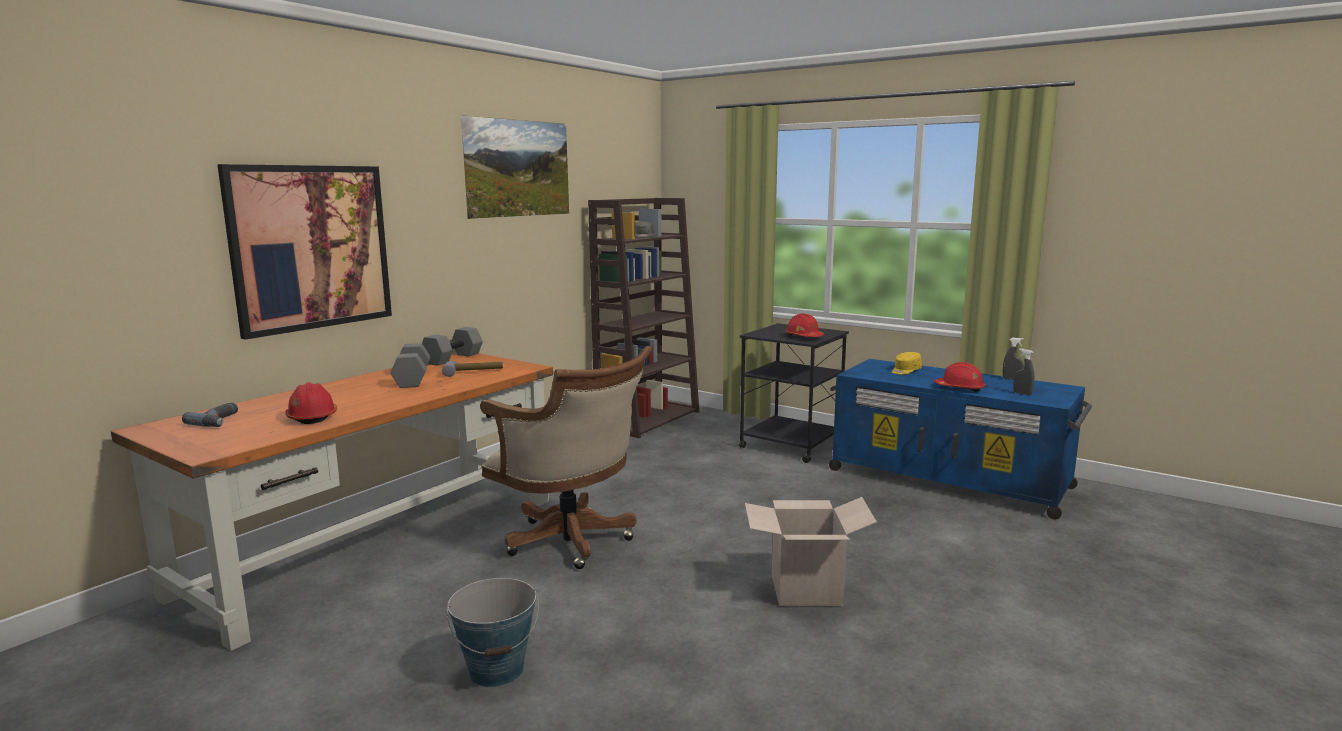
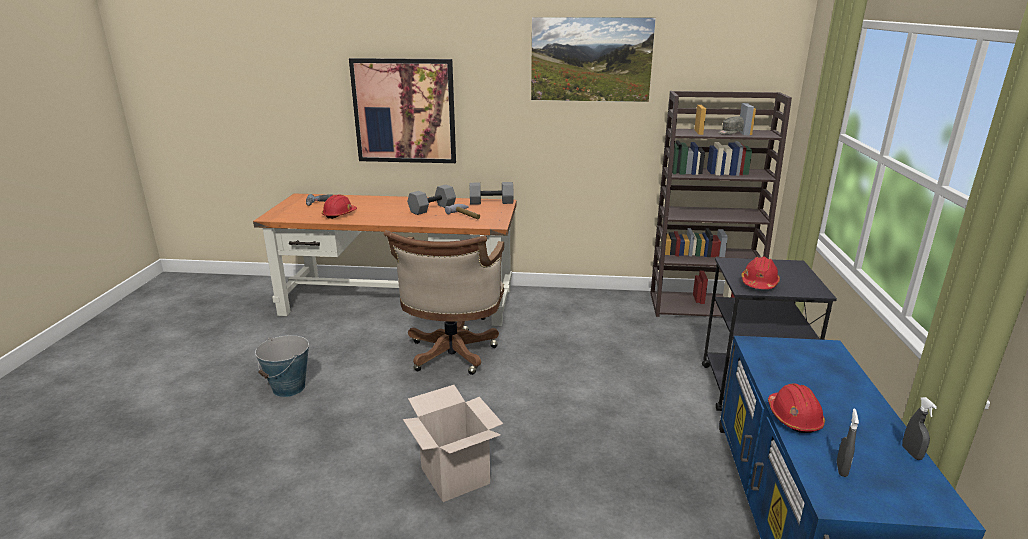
camera: 60 degrees right, 10 degrees up
yellow cap [892,352,922,375] -> none

